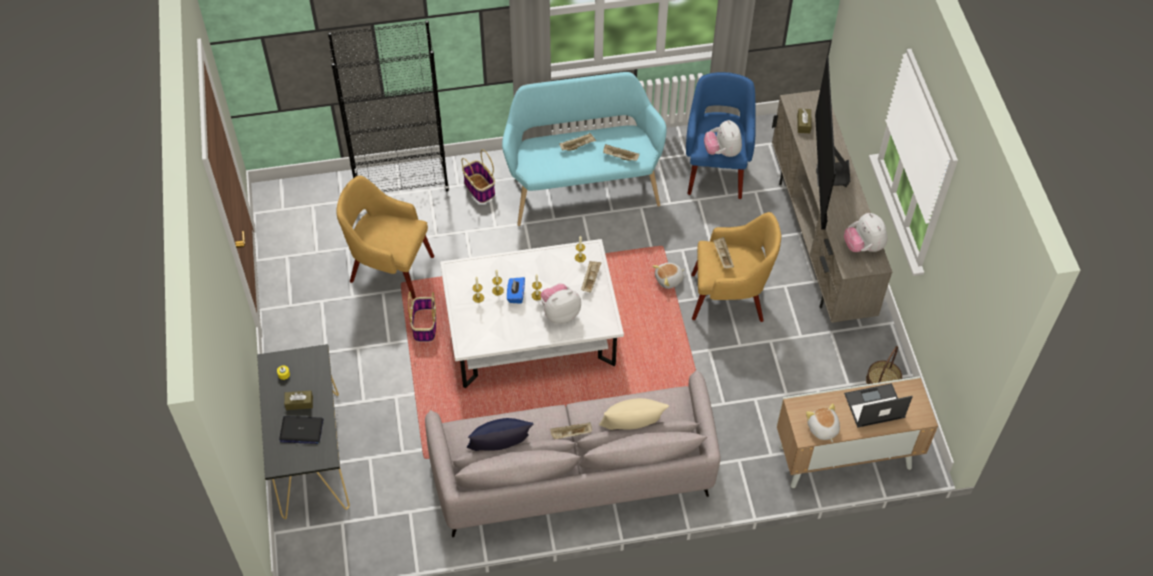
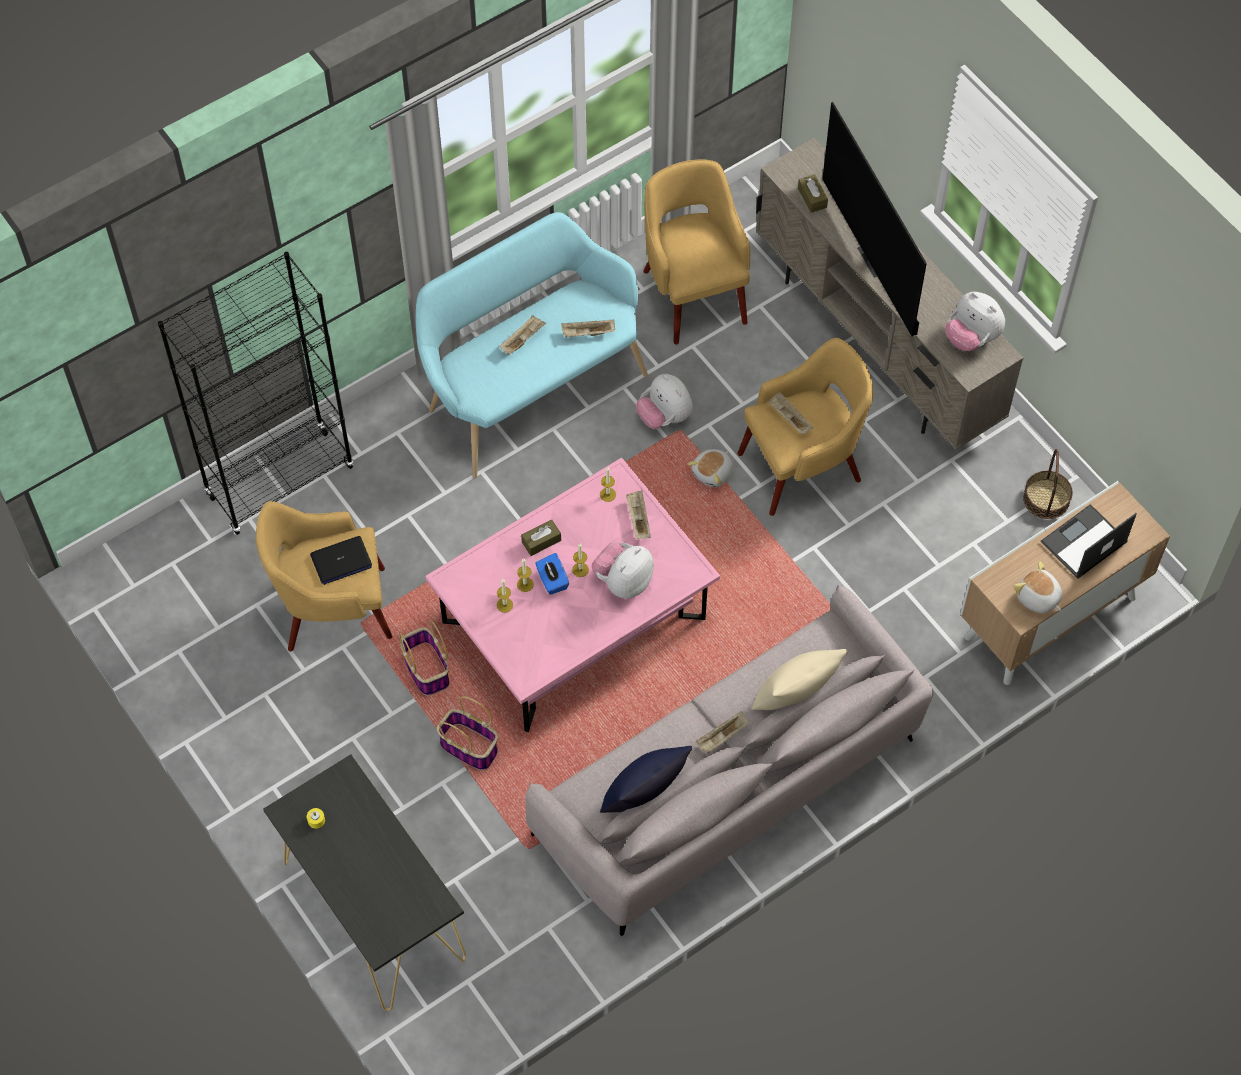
camera: 25 degrees left, 5 degrees up
laptop [279,416,323,444] -> laptop moved to [310,536,372,585]
brown tissue box [284,391,313,410] -> brown tissue box moved to [521,520,561,556]
white coffee table [440,239,624,388] -> pink coffee table [425,458,720,732]
basket [462,149,495,203] -> basket moved to [437,696,498,770]
blue armchair [686,72,756,199] -> yellow armchair [643,159,750,345]
plush toy [704,120,742,157] -> plush toy moved to [636,374,693,429]

